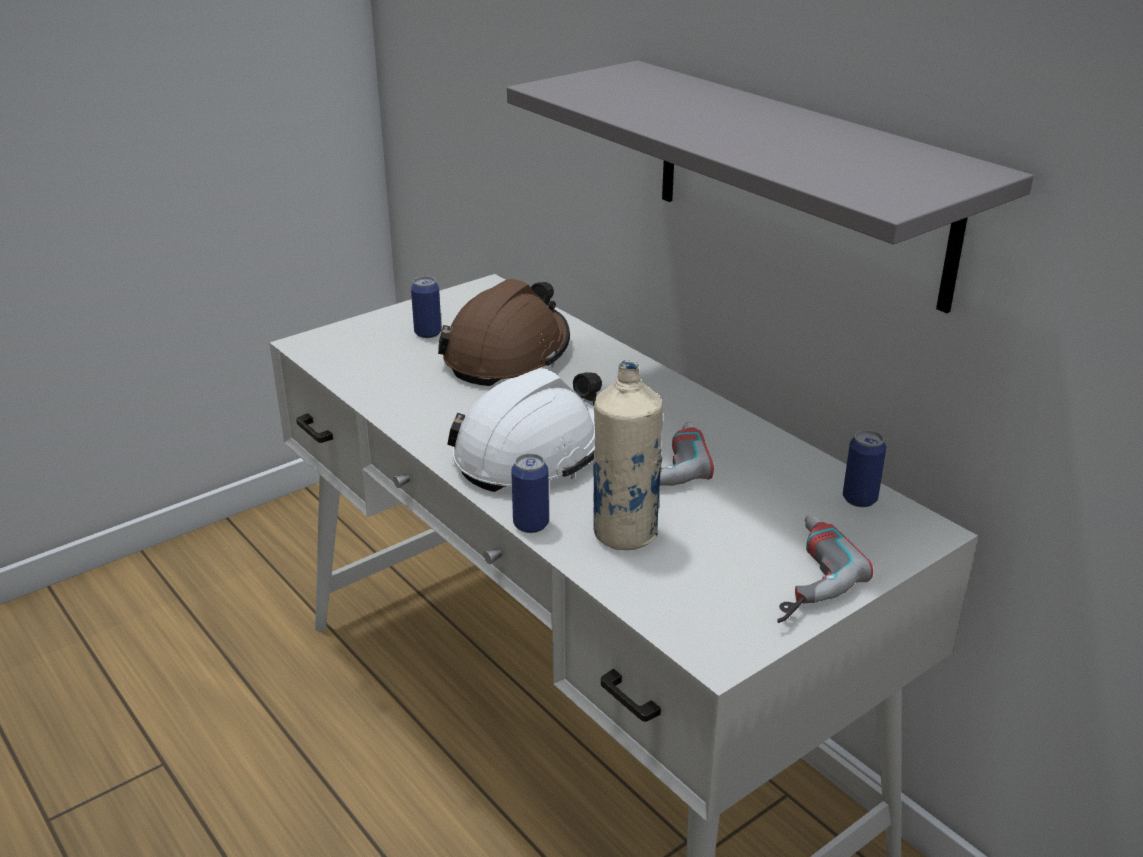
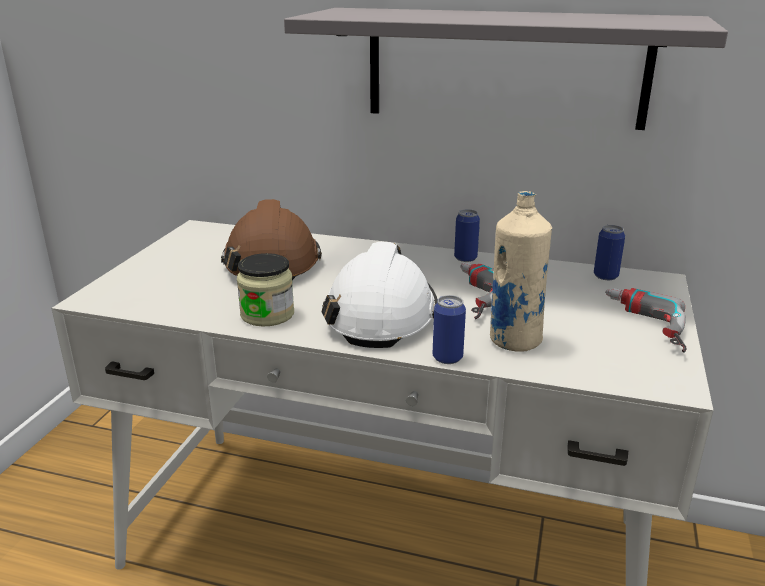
camera: 35 degrees left, 5 degrees down
can [411,276,442,338] -> can moved to [454,209,480,262]
none -> jar [237,253,294,327]

